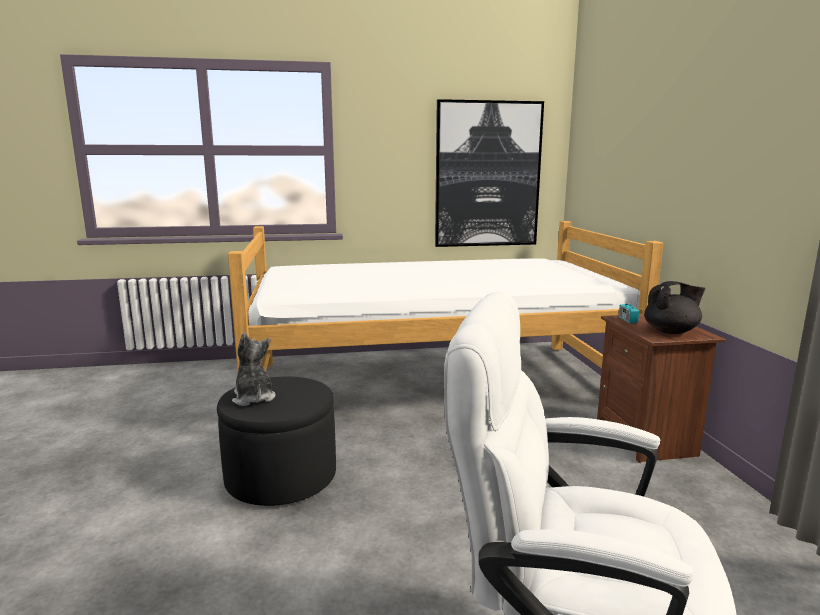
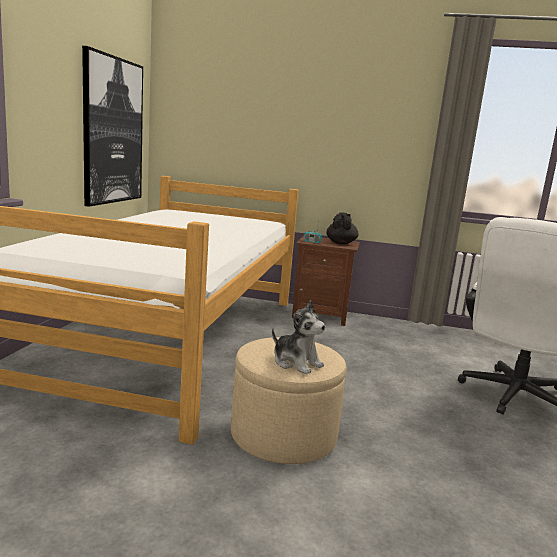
camera: 70 degrees left, 0 degrees up
black ottoman [217,376,336,506] -> beige ottoman [231,337,346,464]
plush toy [232,333,276,406] -> plush toy turned 135 degrees counterclockwise [272,300,326,375]

